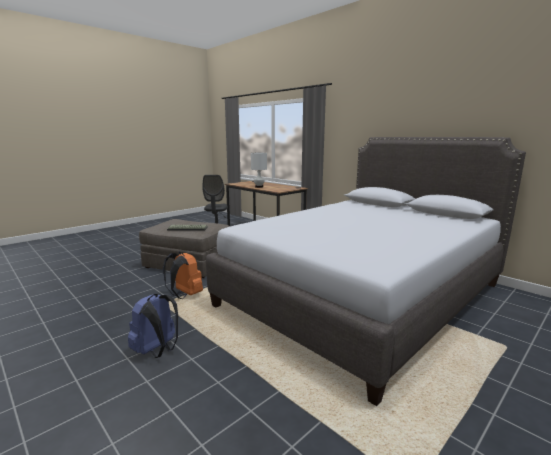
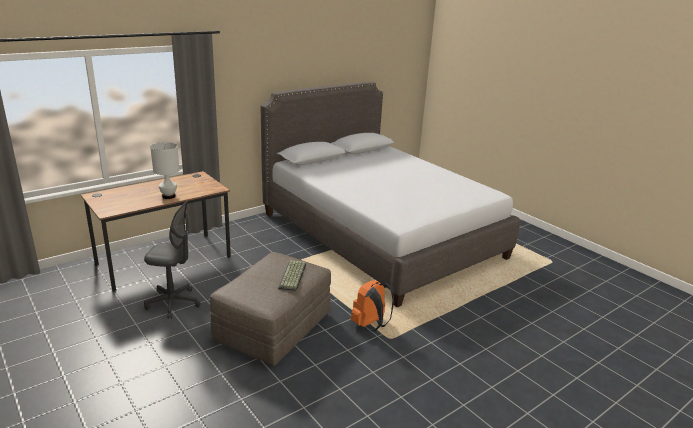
camera: 85 degrees left, 10 degrees up
blue backpack [128,294,178,358] -> none

